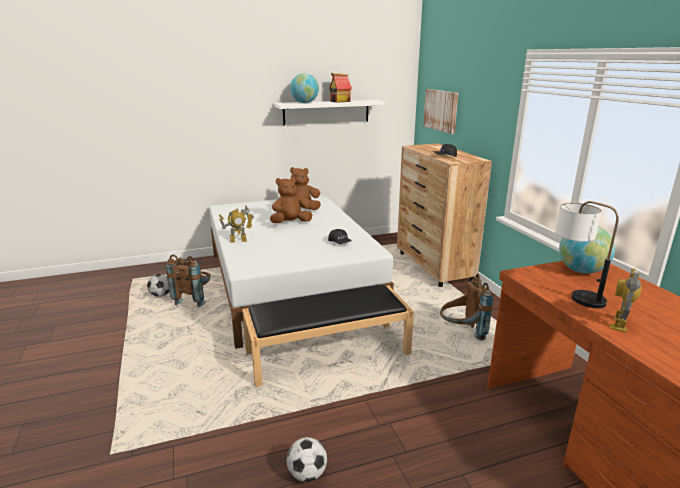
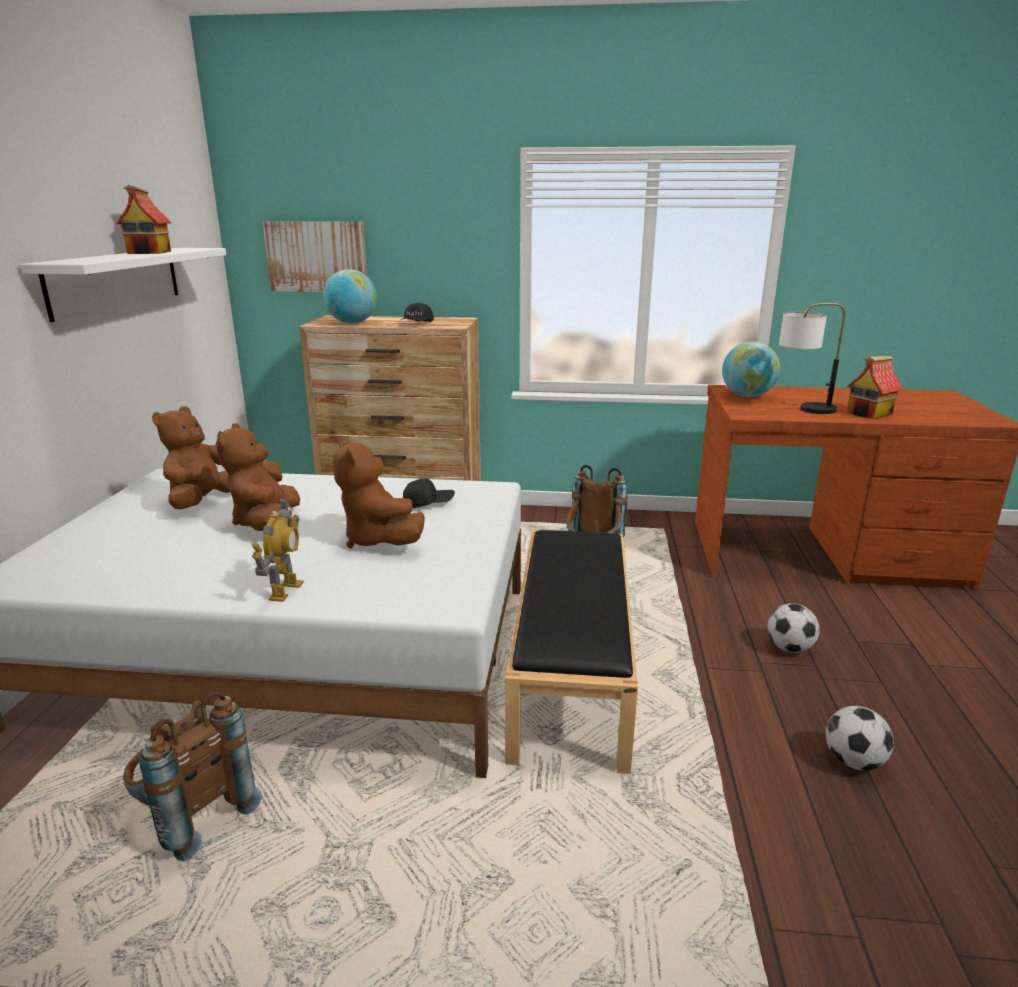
camera: 65 degrees left, 0 degrees up
football [147,274,170,297] -> football moved to [767,603,820,653]
globe [290,73,319,103] -> globe moved to [324,269,377,324]
toy robot [610,269,642,332] -> toy house [847,356,903,419]
none -> brown plush toy [333,439,425,549]

